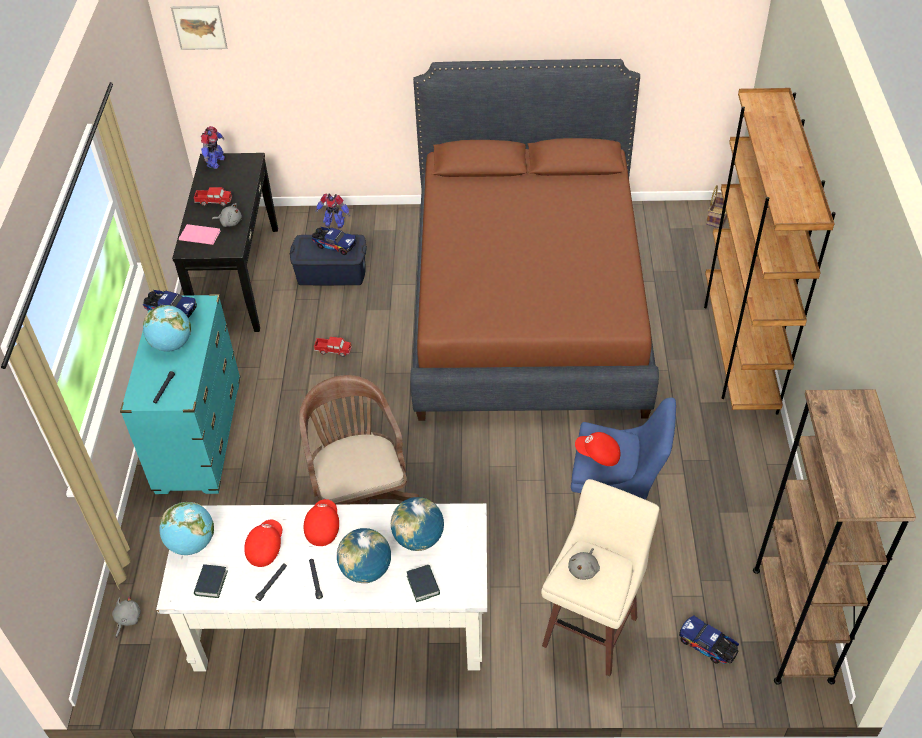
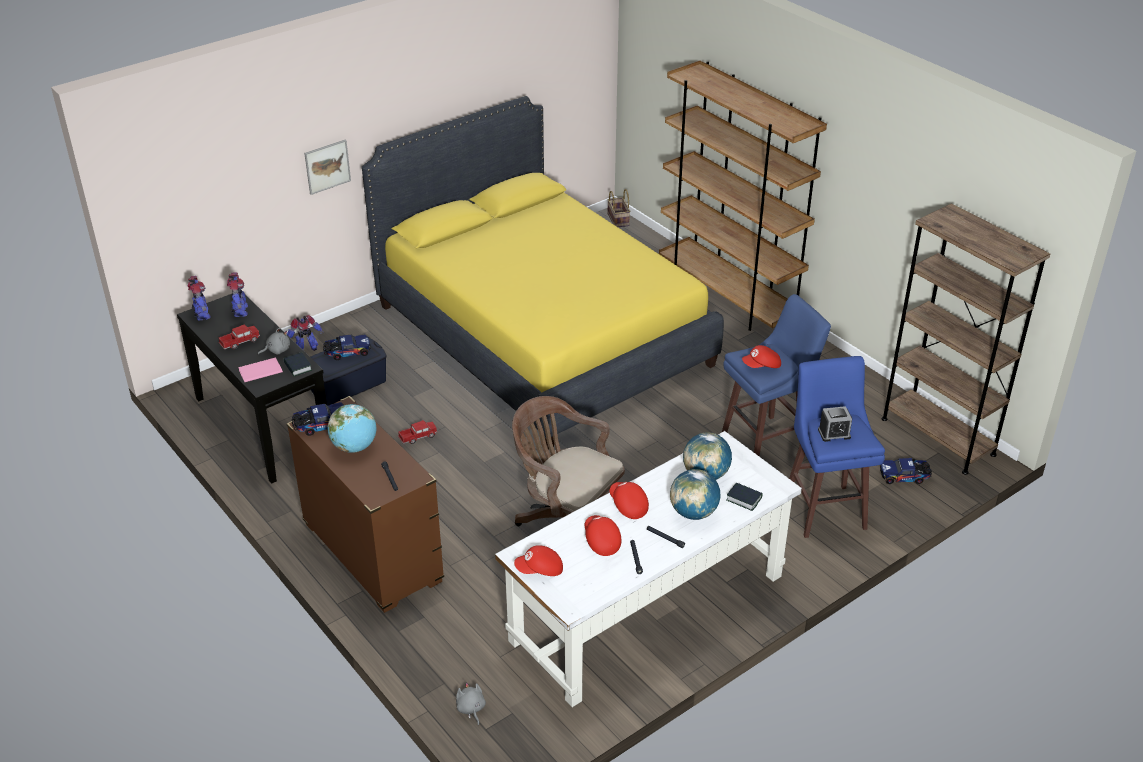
camera: 40 degrees left, 10 degrees down
turquoise dresser [120,294,240,494] -> brown dresser [287,396,444,613]
globe [159,502,214,555] -> red cap [514,545,563,576]
picture [171,6,227,50] -> picture moved to [304,140,351,195]
book [194,564,228,598] -> book moved to [283,352,312,376]
brown bed [410,59,659,421] -> yellow bed [362,96,724,450]
beige stool [541,479,659,677] -> blue stool [789,356,885,538]
grey plush toy [568,548,600,580] -> alarm clock [818,406,852,442]
none -> toy robot [227,272,248,317]

